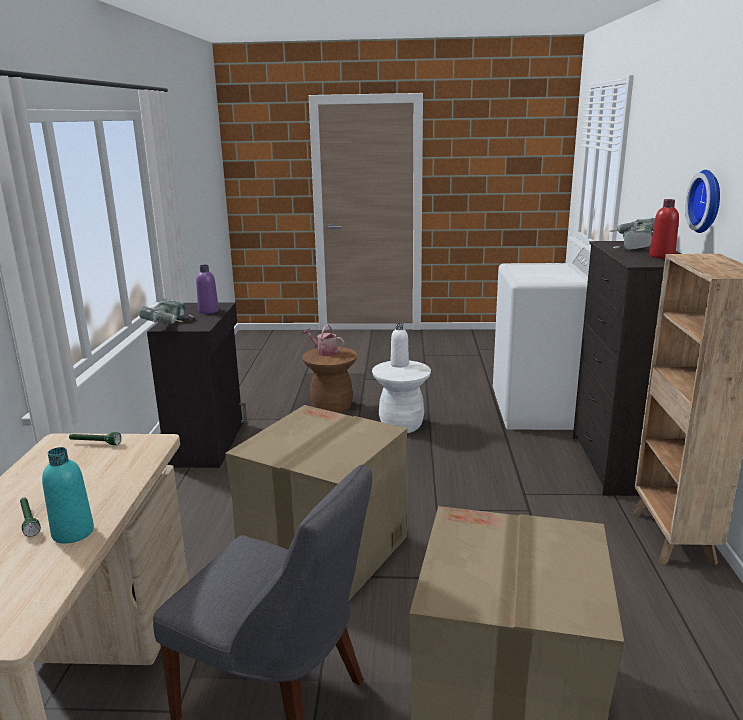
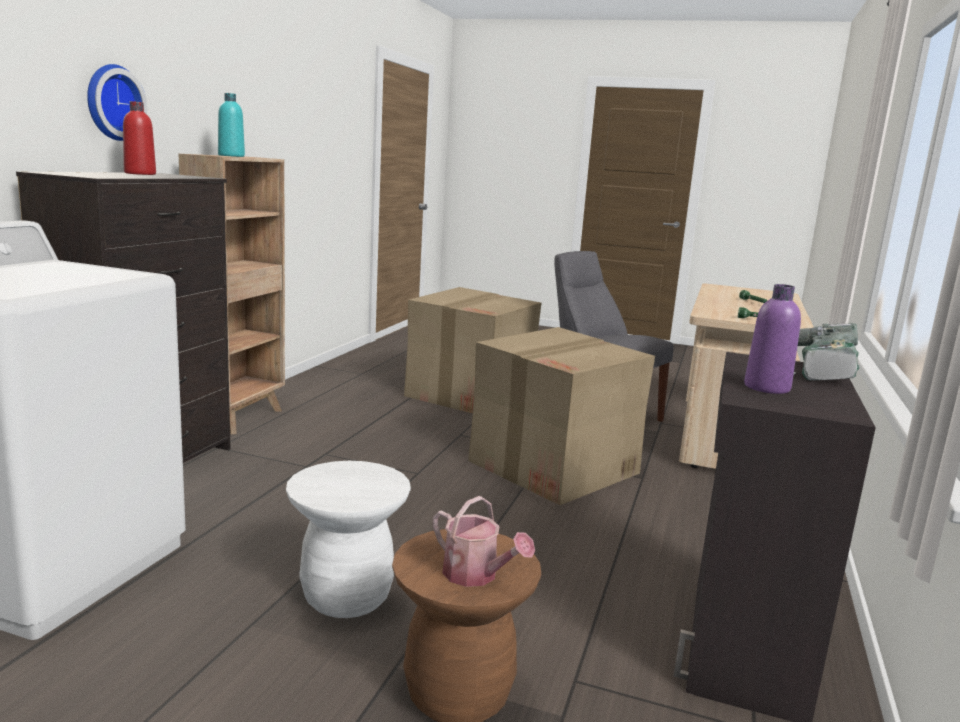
camera: 165 degrees left, 5 degrees down
turquoise bottle [42,447,94,544] -> turquoise bottle moved to [218,93,245,157]
white bottle [391,323,409,368] -> none
power drill [611,218,655,250] -> none

